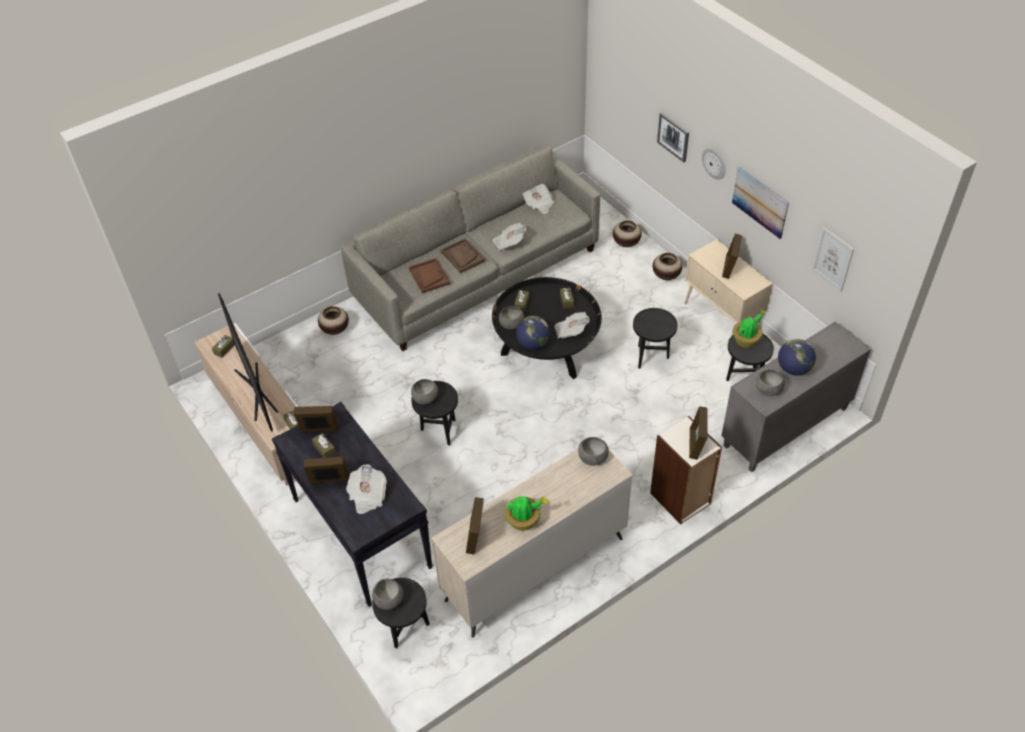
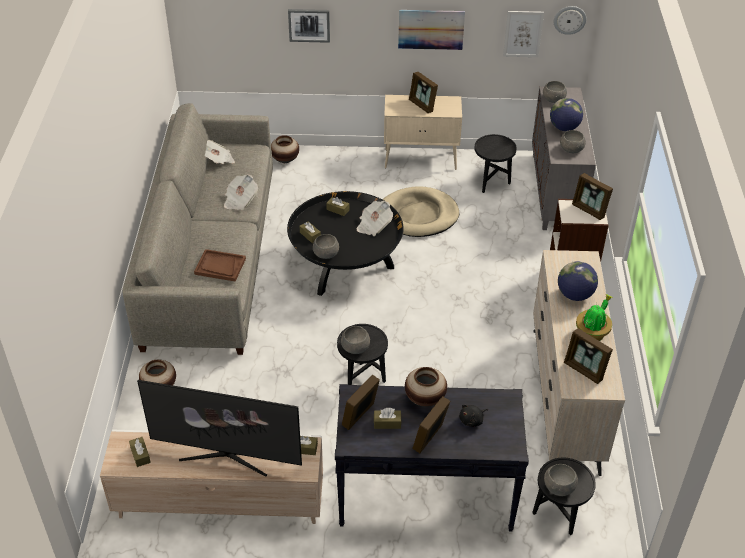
camera: 55 degrees left, 5 degrees down
newspaper [346,464,387,514] -> black plush toy [459,405,488,427]
brown tray [441,238,485,273] -> none
globe [516,316,550,350] -> globe moved to [558,261,598,301]
grey bowl [578,437,609,466] -> grey bowl moved to [543,81,567,103]
black side table [633,308,678,368] -> beige dog bed [383,187,459,237]
vase [653,253,682,280] -> vase moved to [405,367,447,407]
wall clock [702,148,725,180] -> wall clock moved to [554,6,587,35]
potted plant [732,310,765,348] -> none

